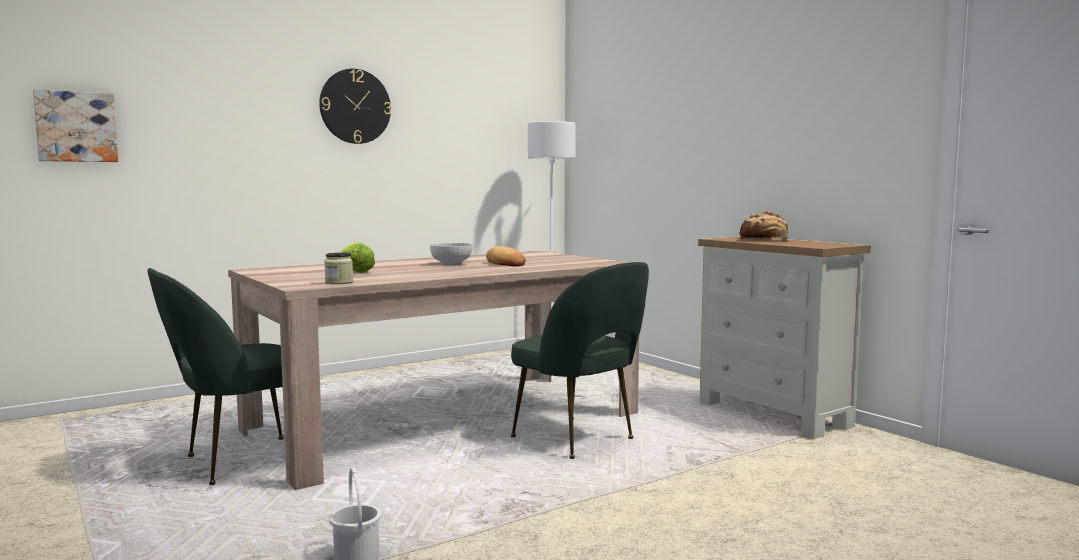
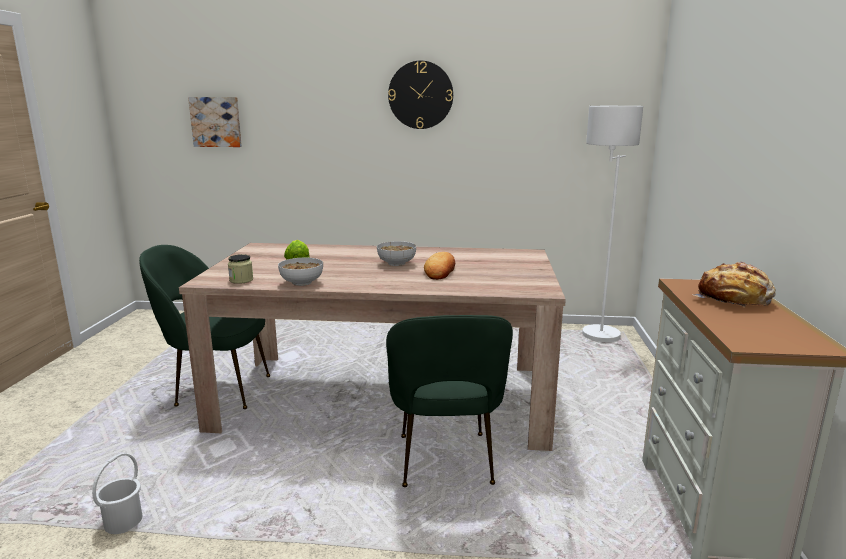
camera: 40 degrees right, 10 degrees up
none -> bowl [278,258,323,286]

